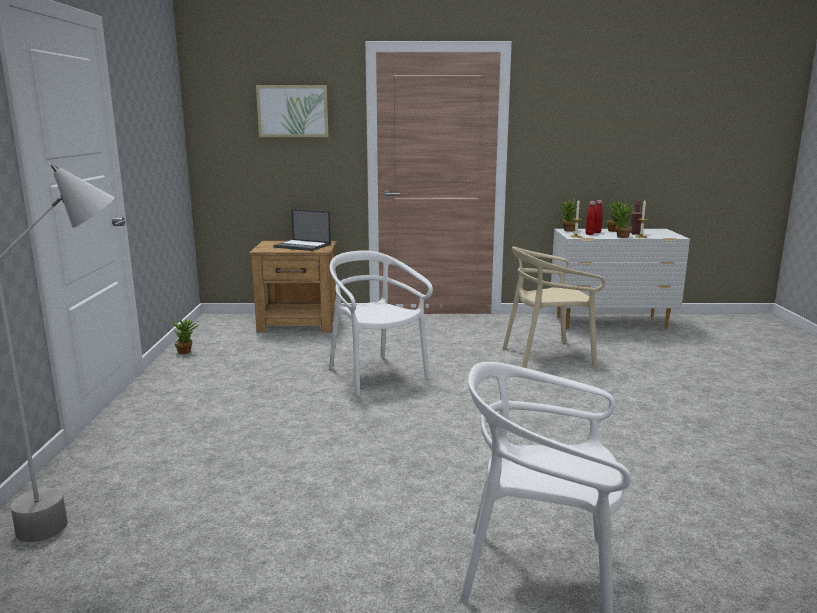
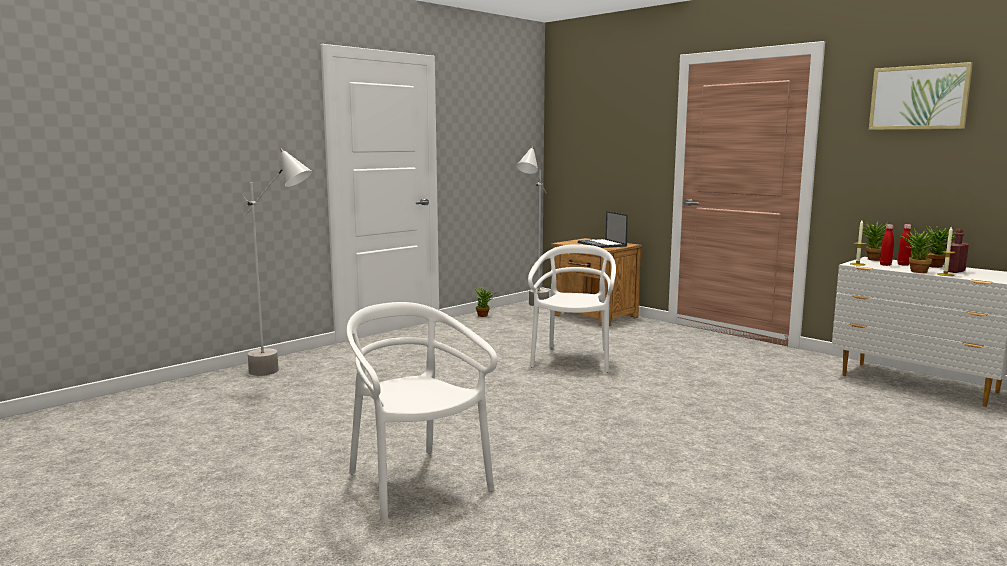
camera: 45 degrees right, 5 degrees down
picture [256,85,329,137] -> picture moved to [869,62,973,130]
beige chair [503,246,606,368] -> none
none -> grey floor lamp [517,146,549,306]

